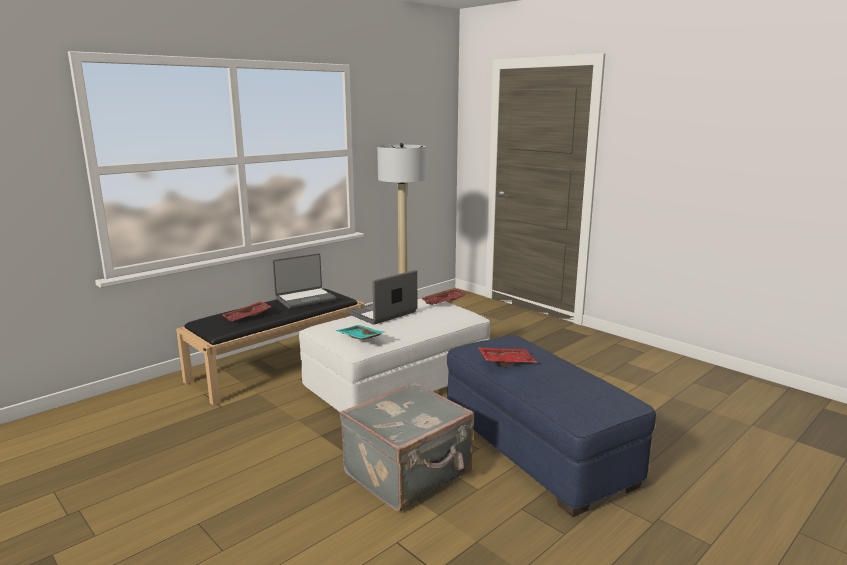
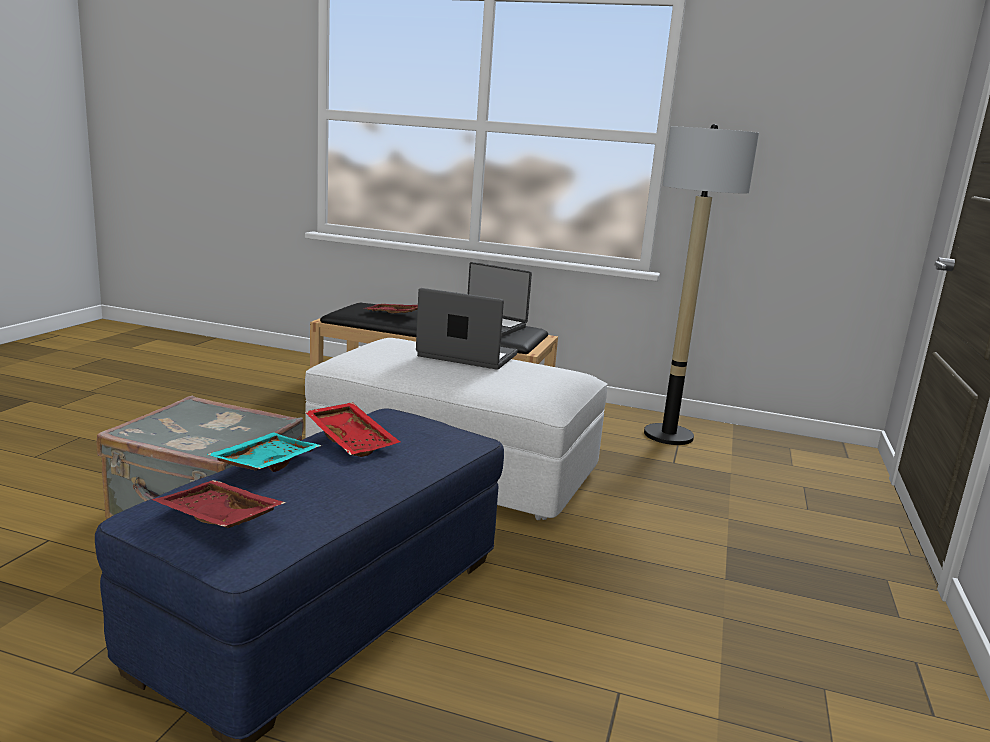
camera: 60 degrees right, 0 degrees up
turquoise tray [335,325,384,340] -> turquoise tray moved to [206,432,322,472]
red tray [421,288,467,305] -> red tray moved to [151,480,286,528]

